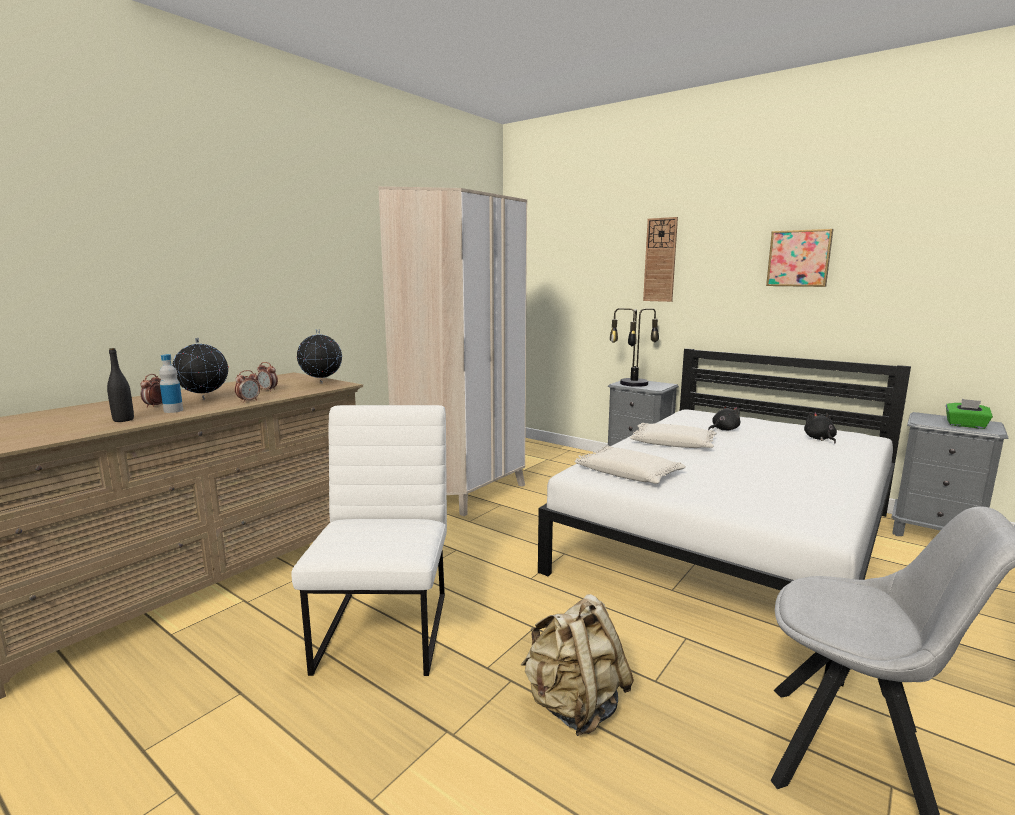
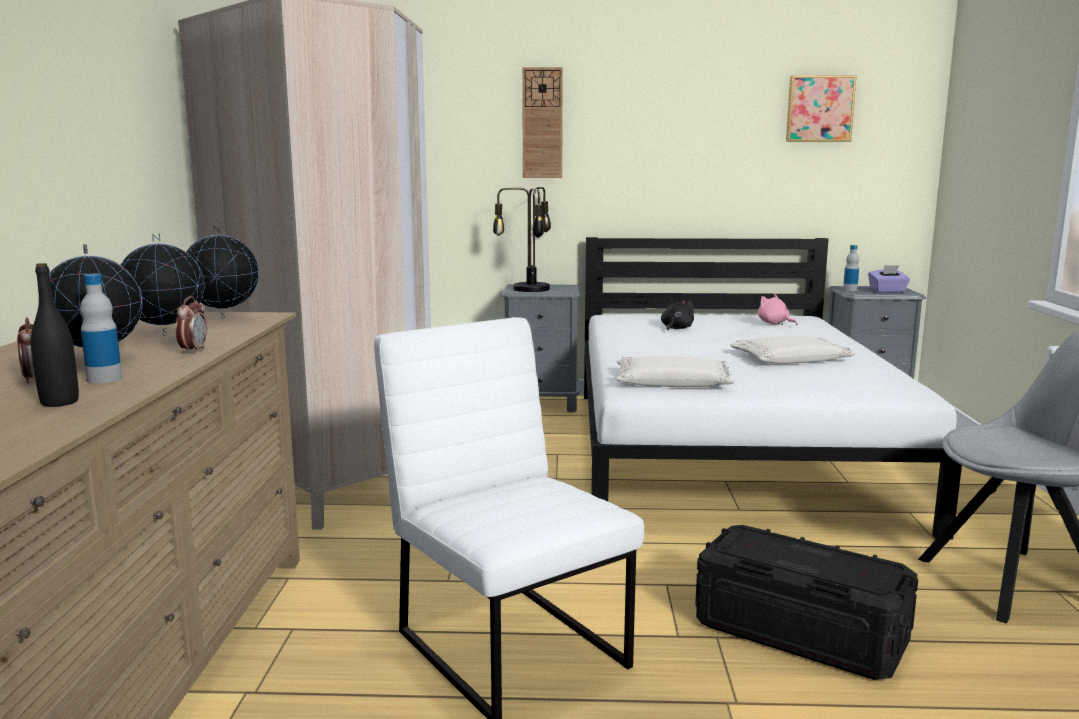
camera: 35 degrees left, 0 degrees up
alarm clock [257,362,278,391] -> globe [120,233,204,336]
beige backpack [521,594,634,736] -> black storage box [695,525,918,680]
white pillow [630,423,717,448] -> white pillow moved to [730,336,856,364]
picture [766,229,833,287] -> picture moved to [786,76,856,142]
black plush toy [804,412,837,443] -> pink plush toy [758,294,797,325]
green tissue box [946,399,993,429] -> purple tissue box [868,265,910,293]
none -> bottle [843,245,859,291]

